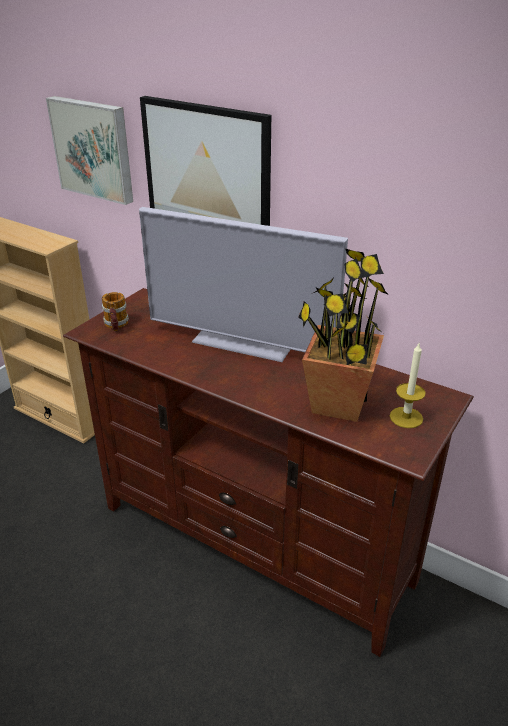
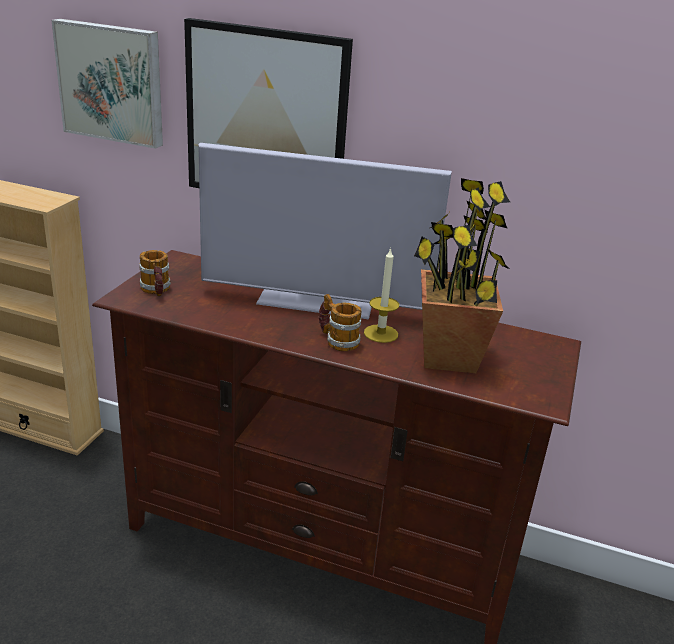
camera: 15 degrees left, 5 degrees down
candle [390,343,426,428] -> candle moved to [364,248,399,343]
none -> mug [318,294,362,351]

